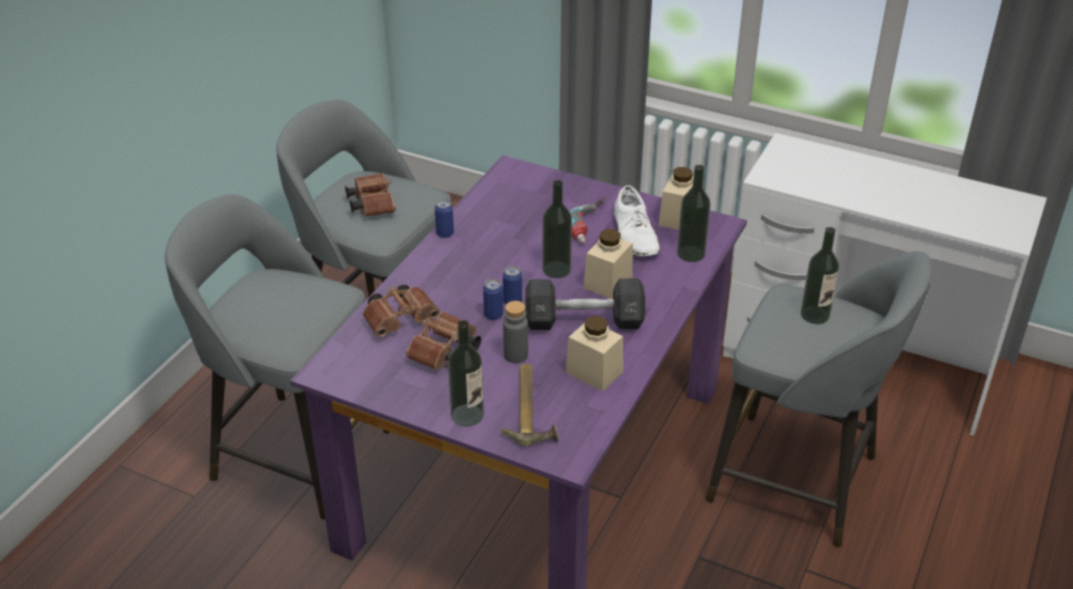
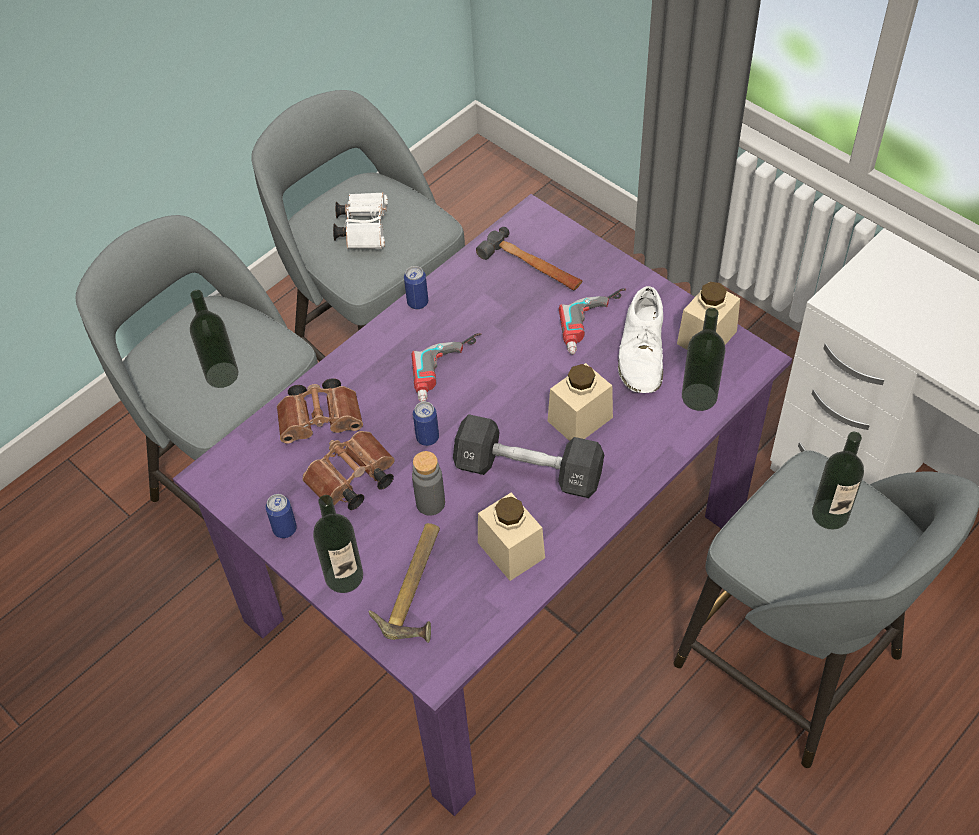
camera: 20 degrees right, 15 degrees up
brown binoculars [345,173,396,216] -> white binoculars [333,192,388,249]
can [503,266,522,304] -> can moved to [265,494,297,538]
bottle [542,180,572,278] -> bottle moved to [190,290,239,388]
none -> power drill [412,333,481,402]
none -> hammer [476,227,583,290]

